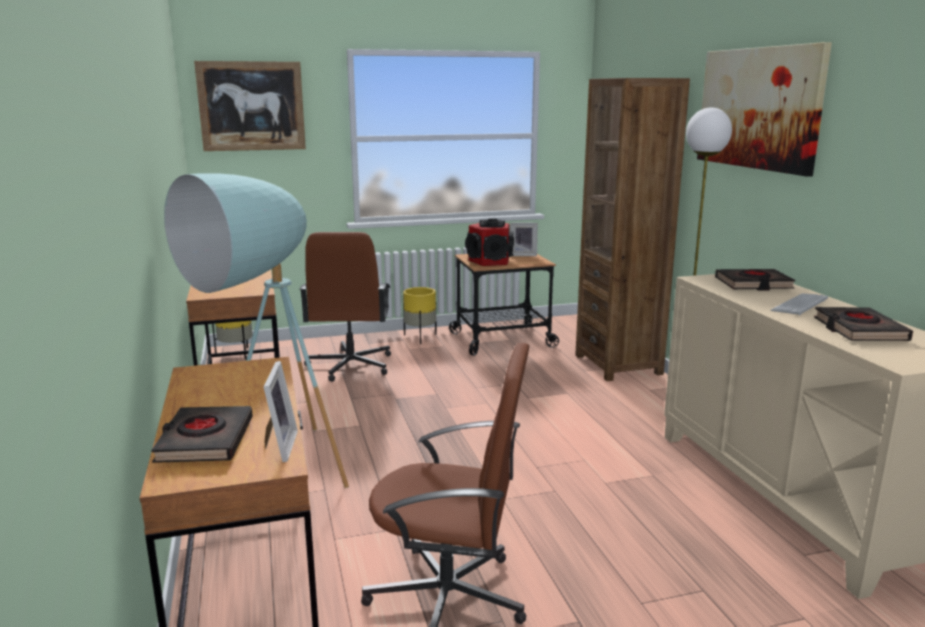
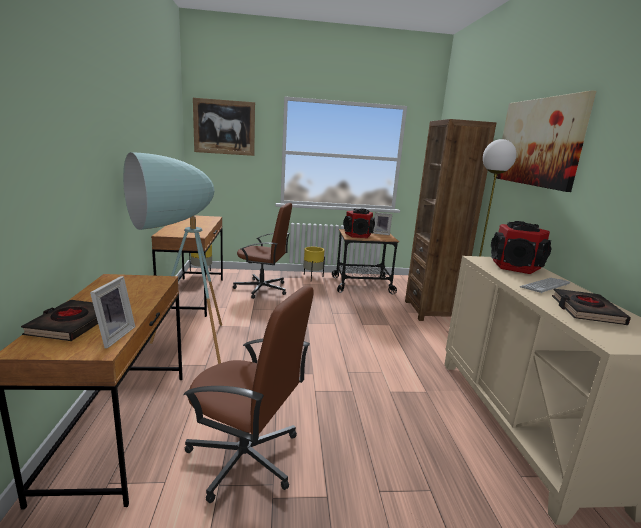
camera: 10 degrees right, 0 degrees up
brown office chair [299,232,391,382] -> brown office chair turned 90 degrees counterclockwise [233,203,292,299]
black book [715,269,795,291] -> speaker [491,221,552,274]

